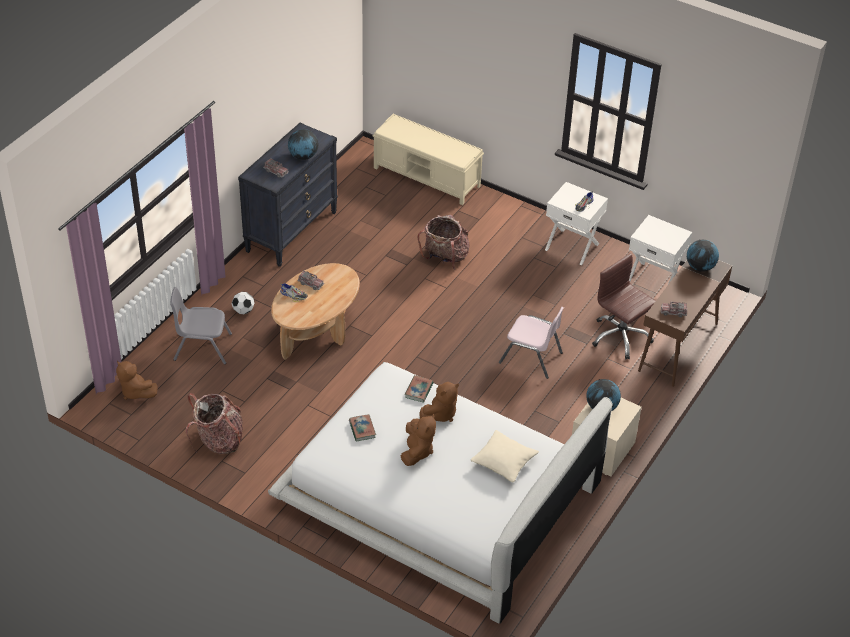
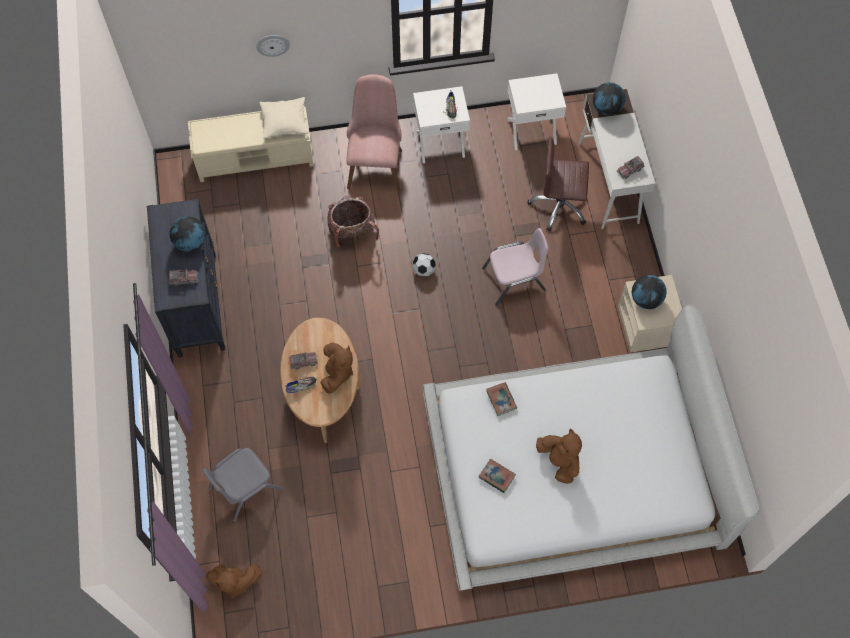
camera: 40 degrees left, 20 degrees up
backpack [186,393,243,454] -> none
football [232,292,255,314] -> football moved to [413,253,436,276]
brown plush toy [419,382,459,422] -> brown plush toy moved to [321,343,353,394]
beige pillow [471,430,539,483] -> beige pillow moved to [260,97,308,138]
brown desk [638,260,732,387] -> white desk [578,89,655,229]
none -> wall clock [256,35,290,57]
none -> pink chair [346,74,402,192]

